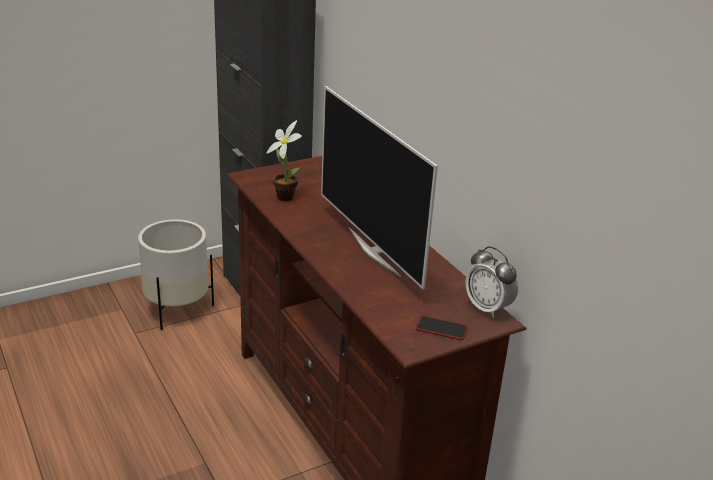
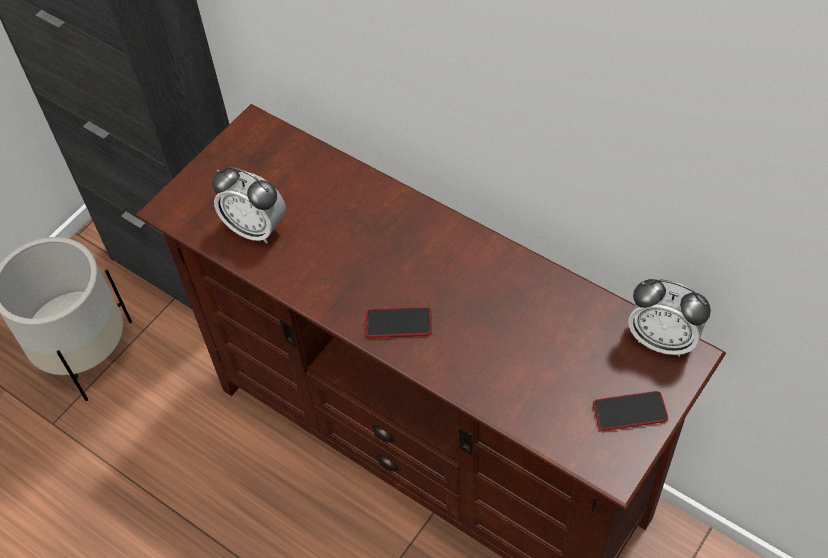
camera: 20 degrees left, 25 degrees up
potted plant [267,120,302,201] -> alarm clock [212,167,286,244]
television [321,86,438,289] -> none
none -> phone [365,307,432,338]

